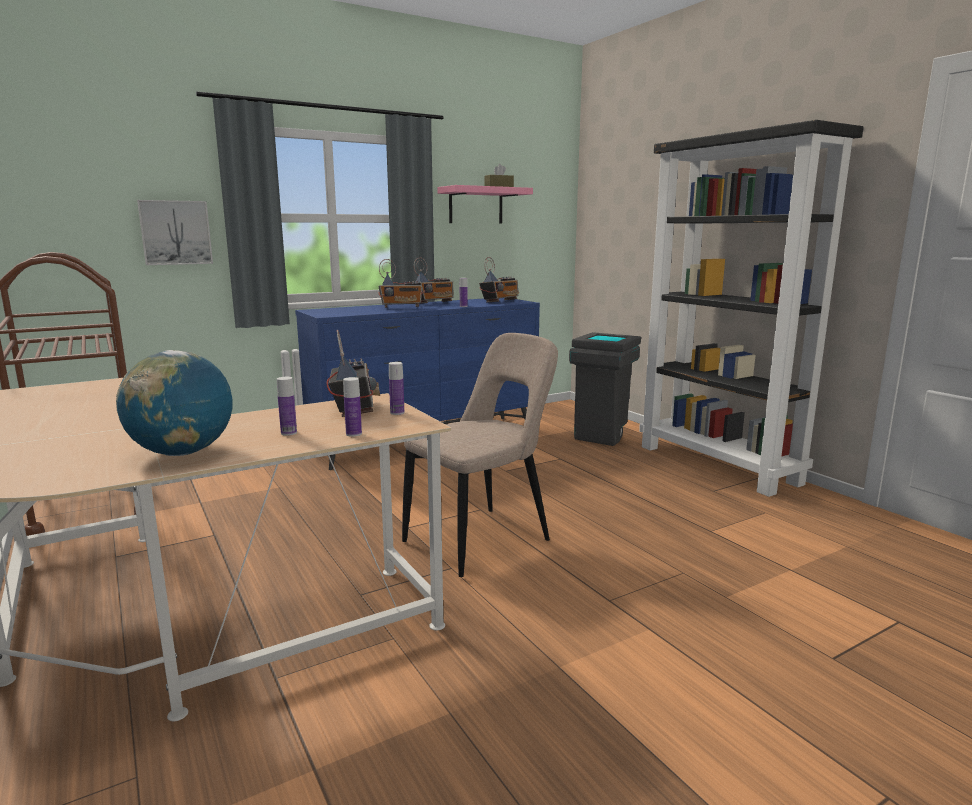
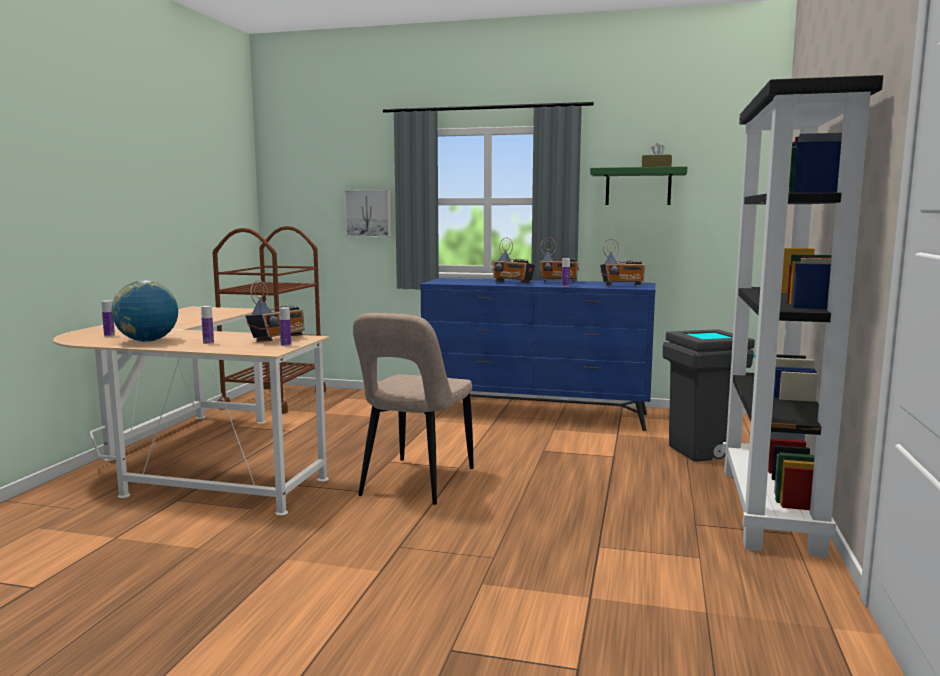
camera: 45 degrees right, 5 degrees down
bottle [343,377,362,437] -> bottle moved to [101,300,115,337]
beige chair [402,333,558,577] -> beige chair turned 105 degrees clockwise [353,313,474,505]
pink shelf [437,185,533,224] -> green shelf [590,166,687,205]

